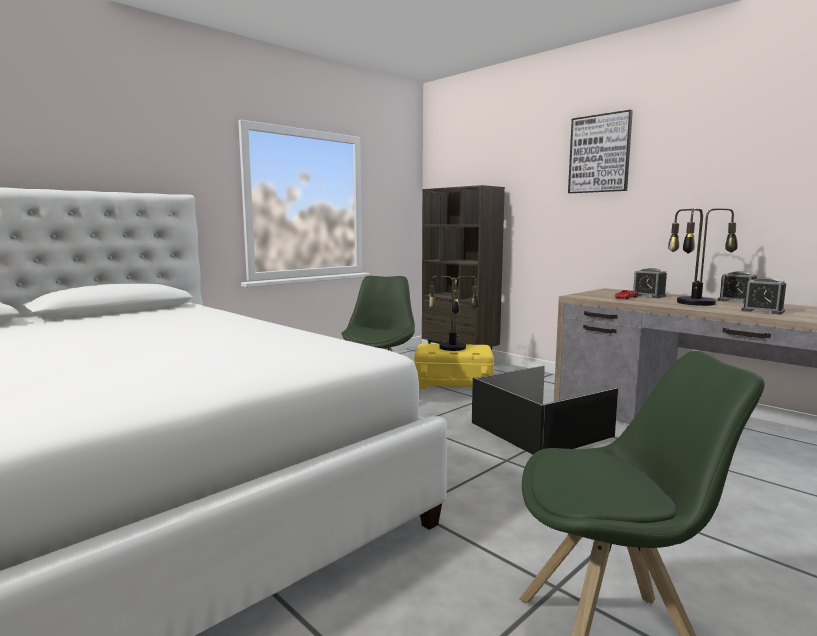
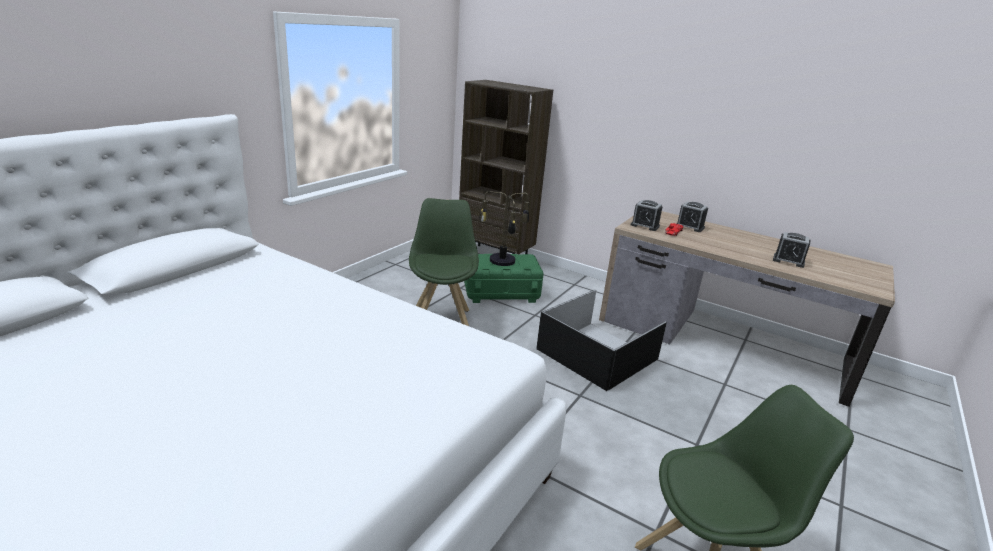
camera: 15 degrees left, 15 degrees up
yellow storage box [414,344,494,389] -> green storage box [464,254,544,303]
picture [568,110,633,193] -> none
table lamp [668,208,738,306] -> none
alarm clock [718,271,757,303] -> alarm clock moved to [631,200,663,231]

